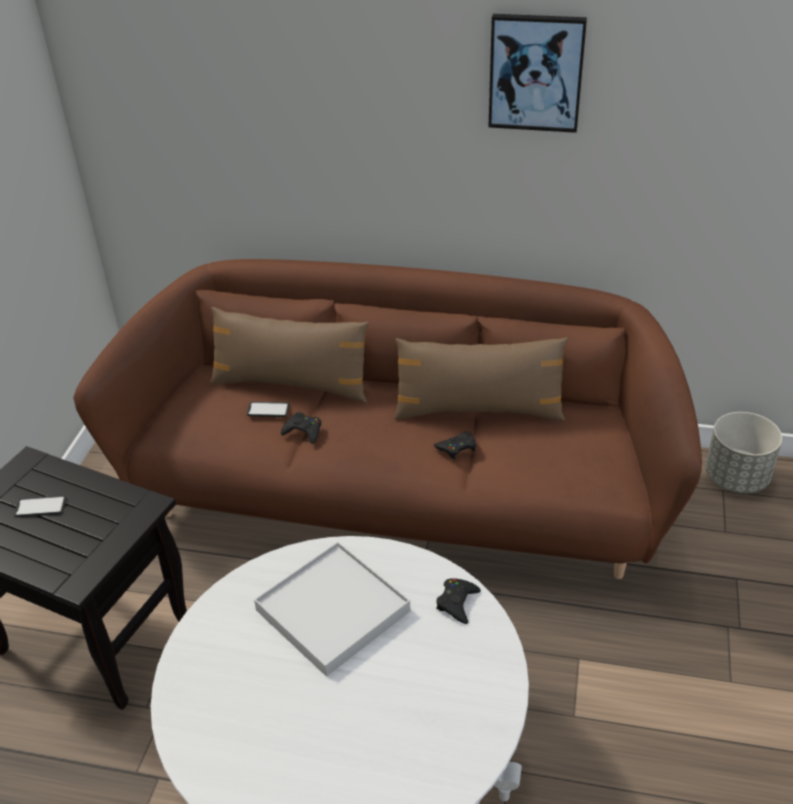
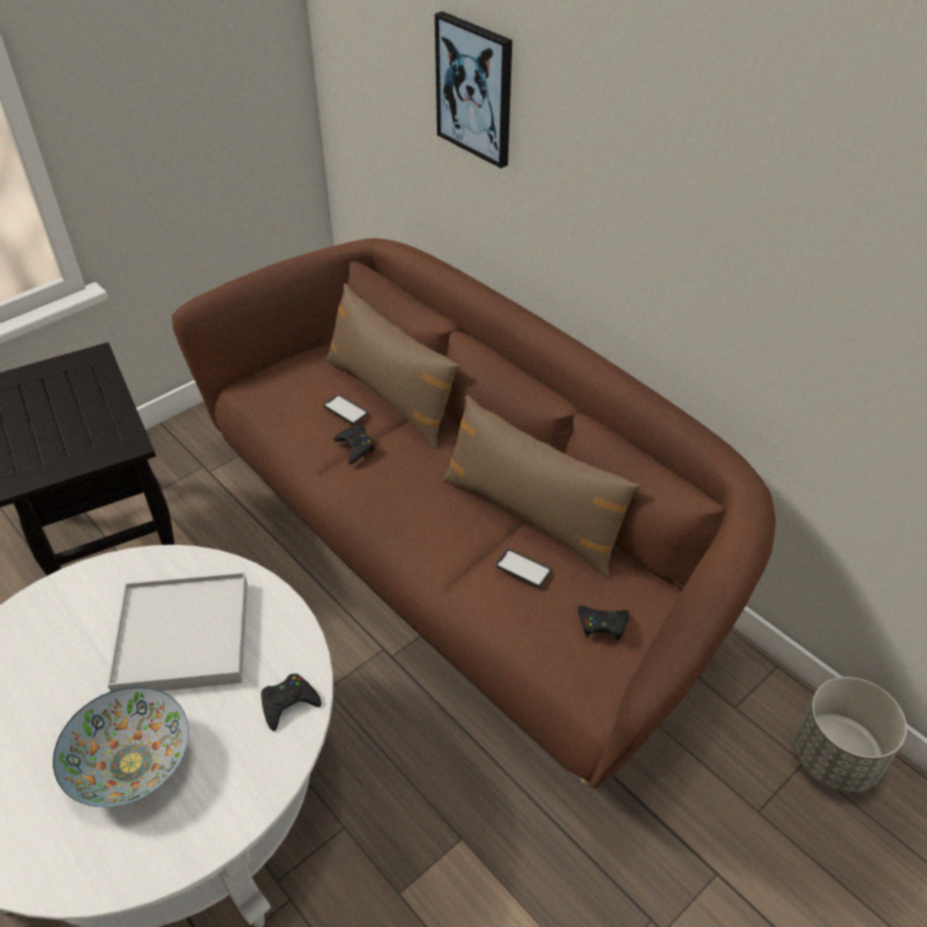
camera: 35 degrees right, 5 degrees up
phone [14,495,66,517] -> phone moved to [496,549,552,587]
black game controller [434,431,476,460] -> black game controller moved to [578,606,630,641]
picture [489,14,587,133] -> picture moved to [435,11,512,168]
none -> bowl [53,687,189,807]

